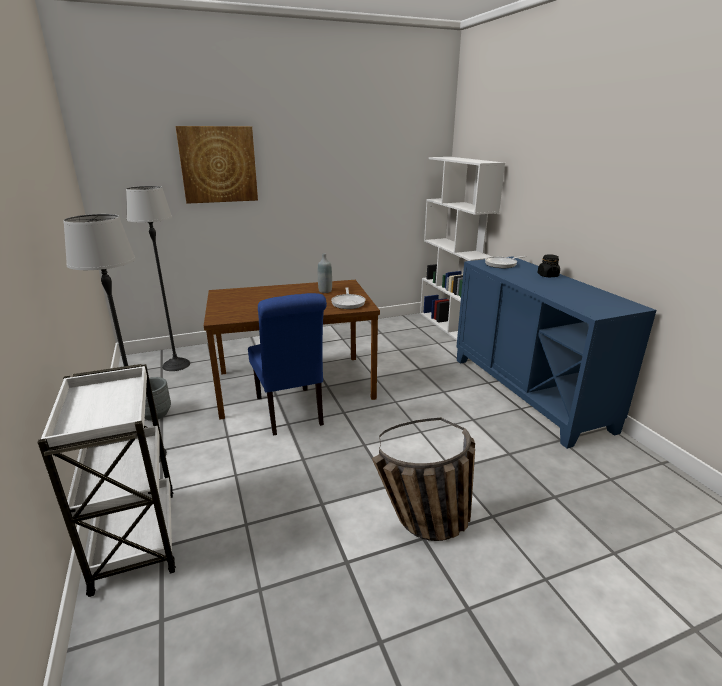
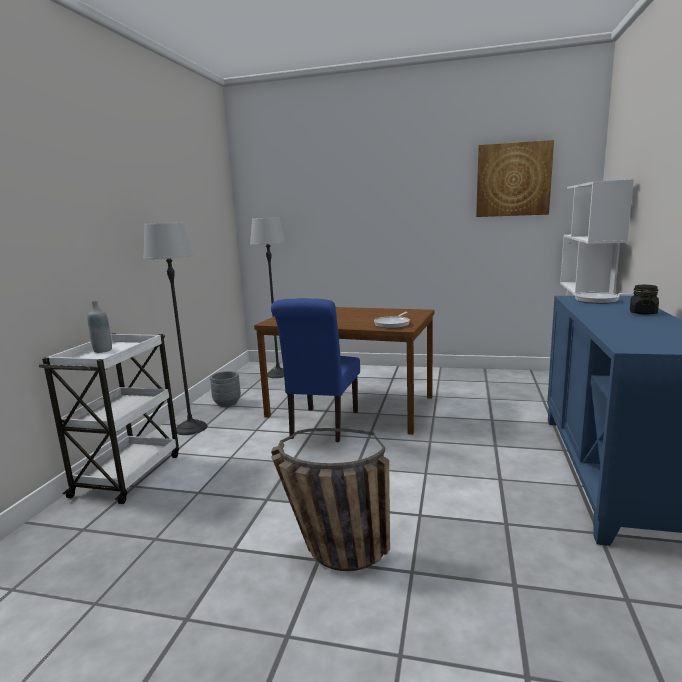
camera: 35 degrees right, 10 degrees down
picture [176,126,258,204] -> picture moved to [476,140,554,217]
grey bottle [318,253,332,293] -> grey bottle moved to [88,301,112,353]

